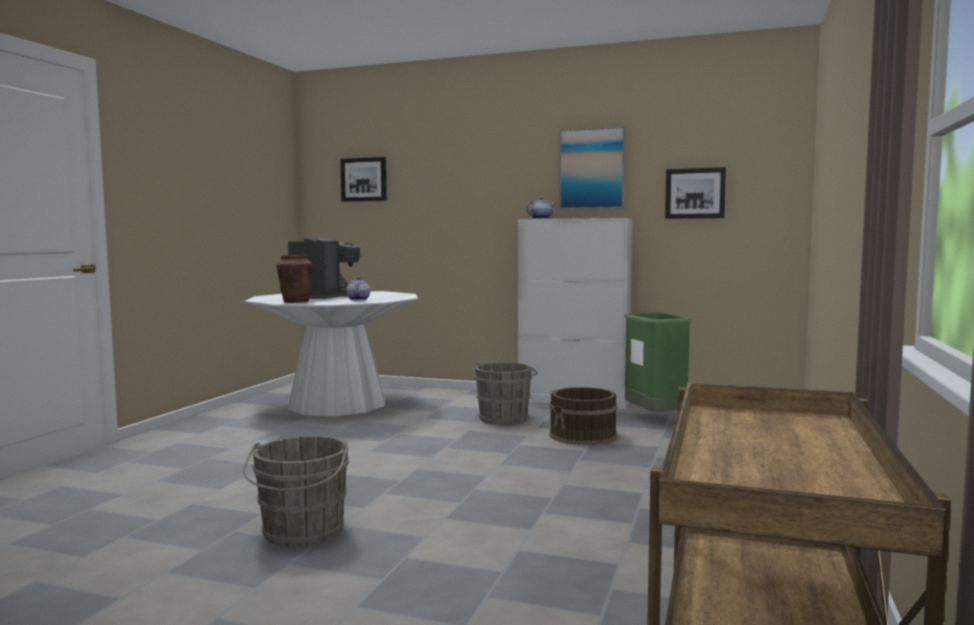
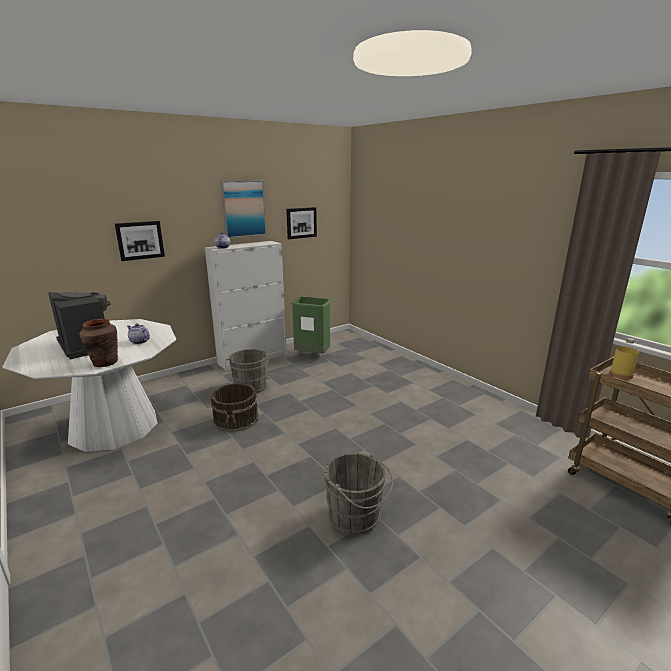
camera: 55 degrees left, 15 degrees up
picture [340,157,387,202] -> picture moved to [115,221,165,261]
brown bucket [549,387,617,445] -> brown bucket moved to [211,383,259,432]
none -> yellow bottle [610,338,639,379]

